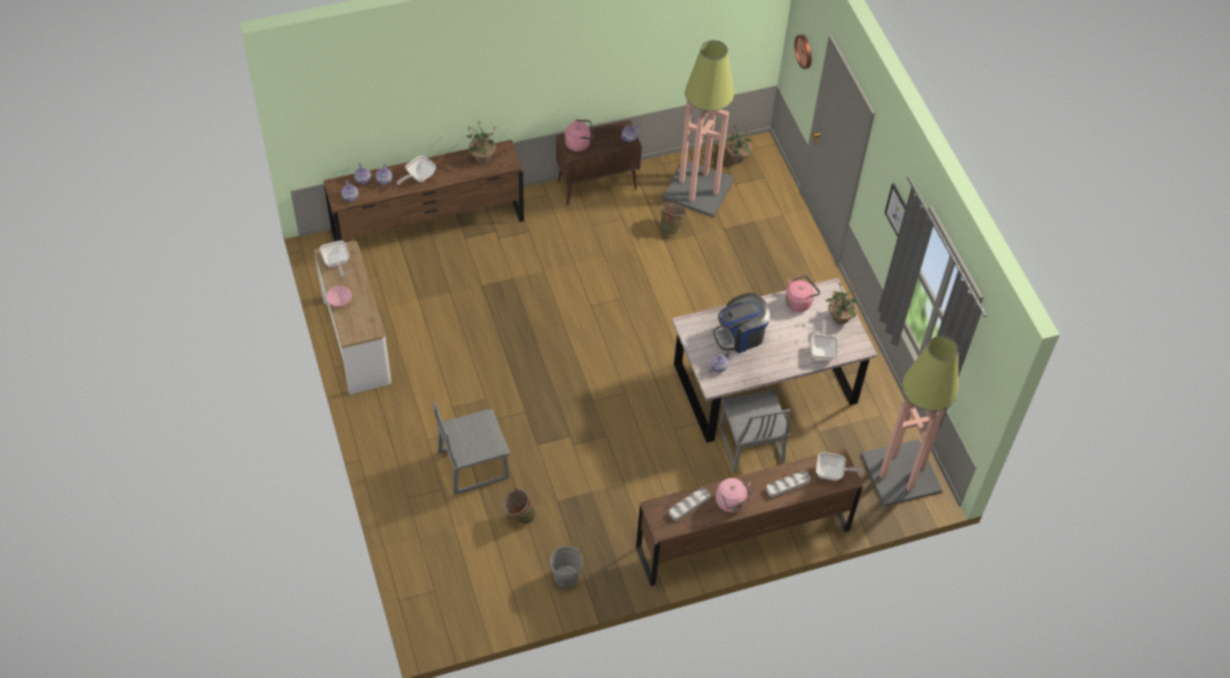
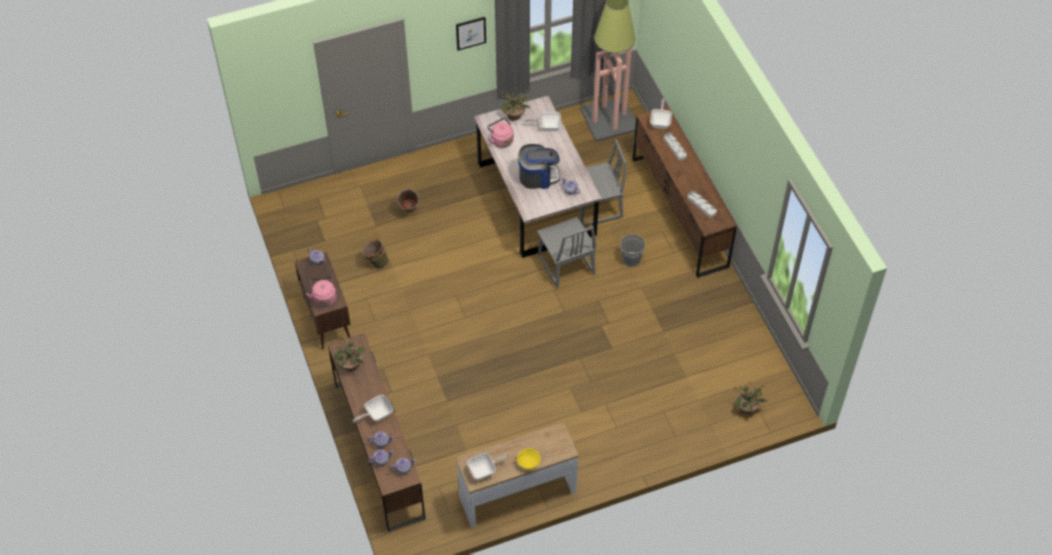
camera: 90 degrees left, 0 degrees up
pink bowl [326,286,352,307] -> yellow bowl [517,448,540,469]
frying pan [397,156,436,185] -> frying pan turned 105 degrees clockwise [353,395,393,423]
grey chair [433,401,511,495] -> grey chair moved to [537,217,597,288]
green bucket [503,488,536,524] -> green bucket moved to [396,188,420,213]
grey bucket [550,546,583,588] -> grey bucket moved to [620,234,645,267]
floor lamp [662,40,735,217] -> none
coffee machine [713,293,770,353] -> coffee machine turned 75 degrees counterclockwise [518,144,560,189]
pink kettle [716,478,753,512] -> none
potted plant [725,125,752,163] -> potted plant moved to [734,382,768,414]
wall clock [794,35,812,69] -> none

